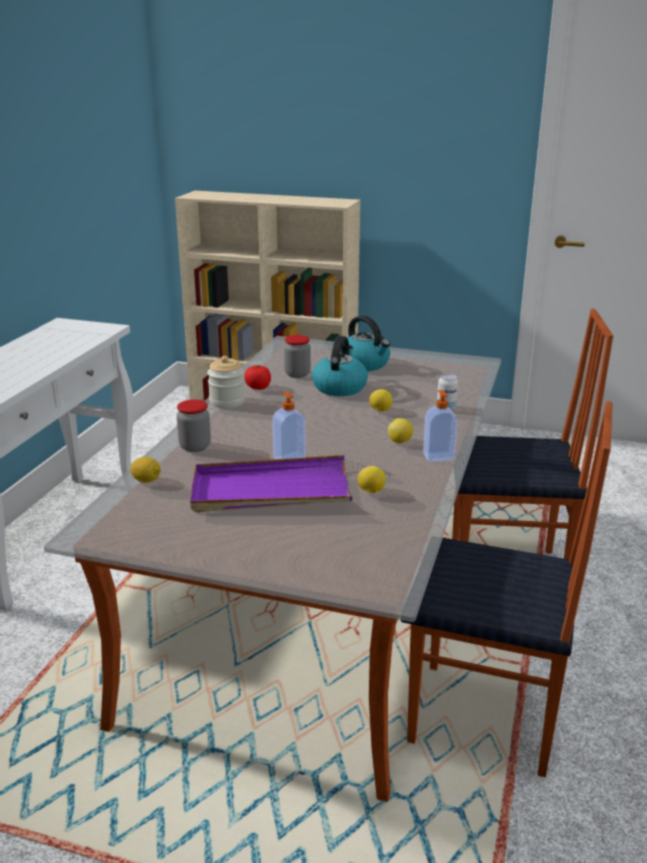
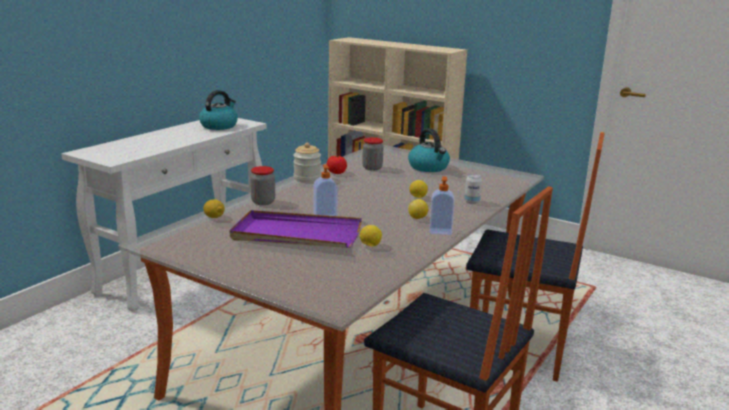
camera: 15 degrees right, 5 degrees down
kettle [312,336,368,396] -> kettle moved to [199,90,238,130]

